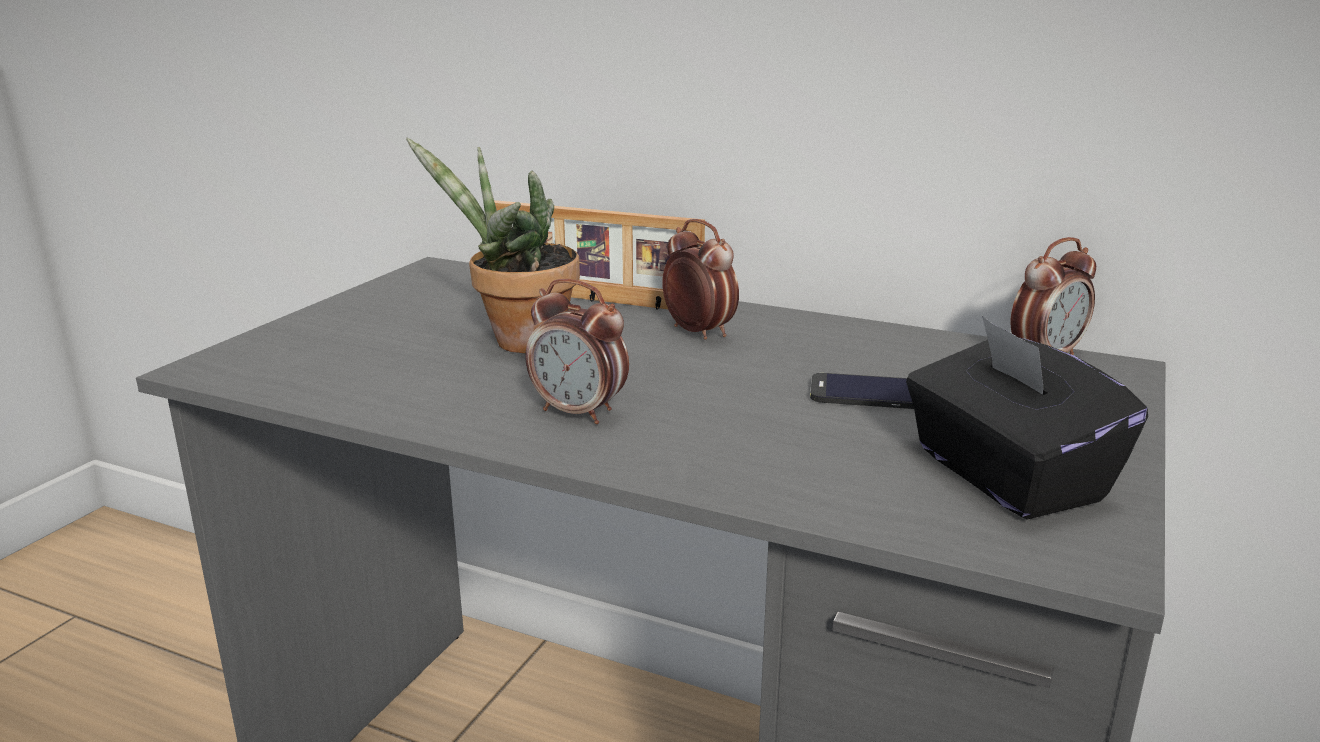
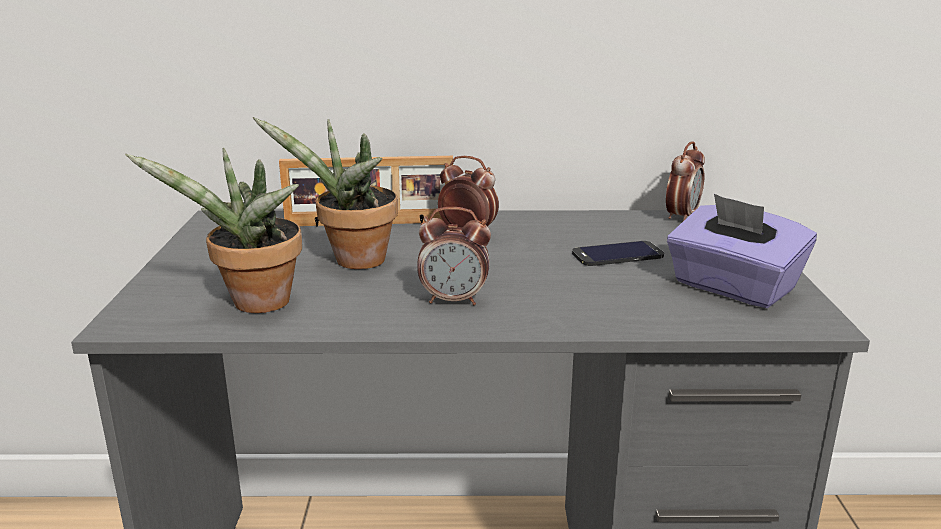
camera: 25 degrees left, 0 degrees up
black tissue box [906,316,1148,520] -> purple tissue box [667,194,817,308]
none -> potted plant [125,148,302,313]

